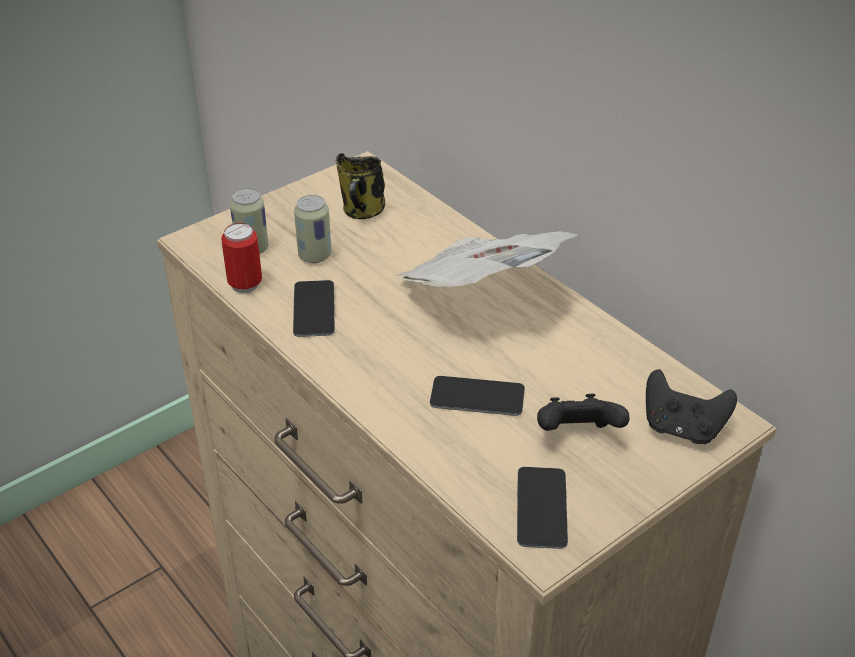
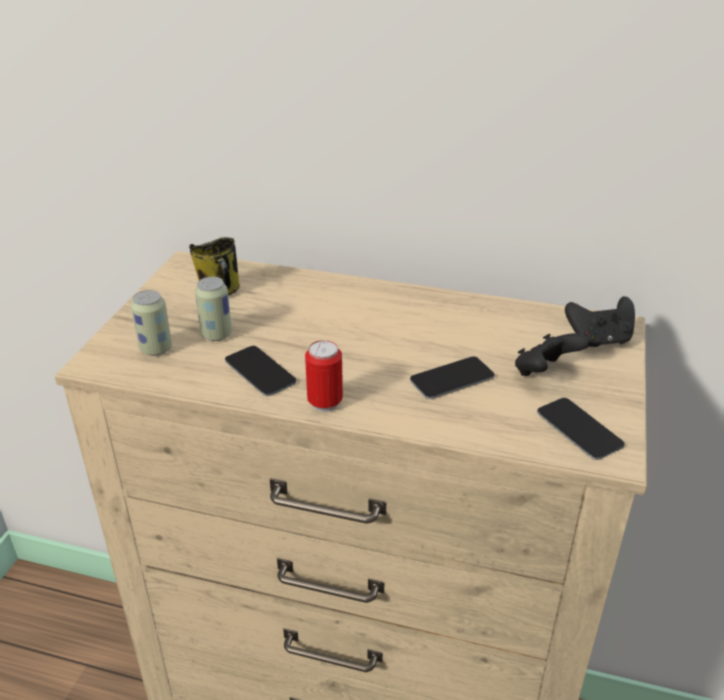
camera: 35 degrees left, 5 degrees down
can [221,223,262,293] -> can moved to [305,340,343,412]
newspaper [397,231,578,287] -> none

